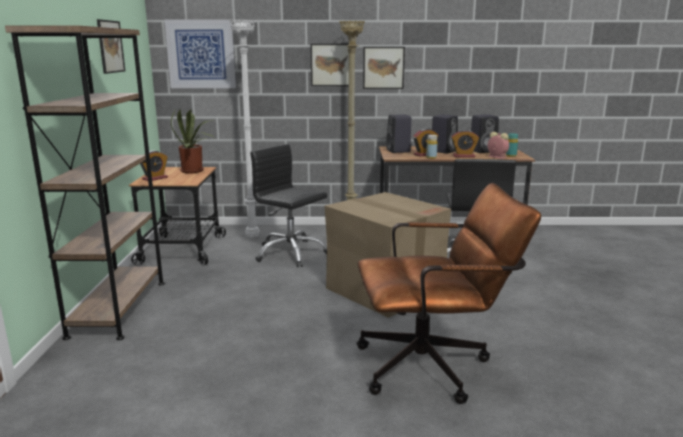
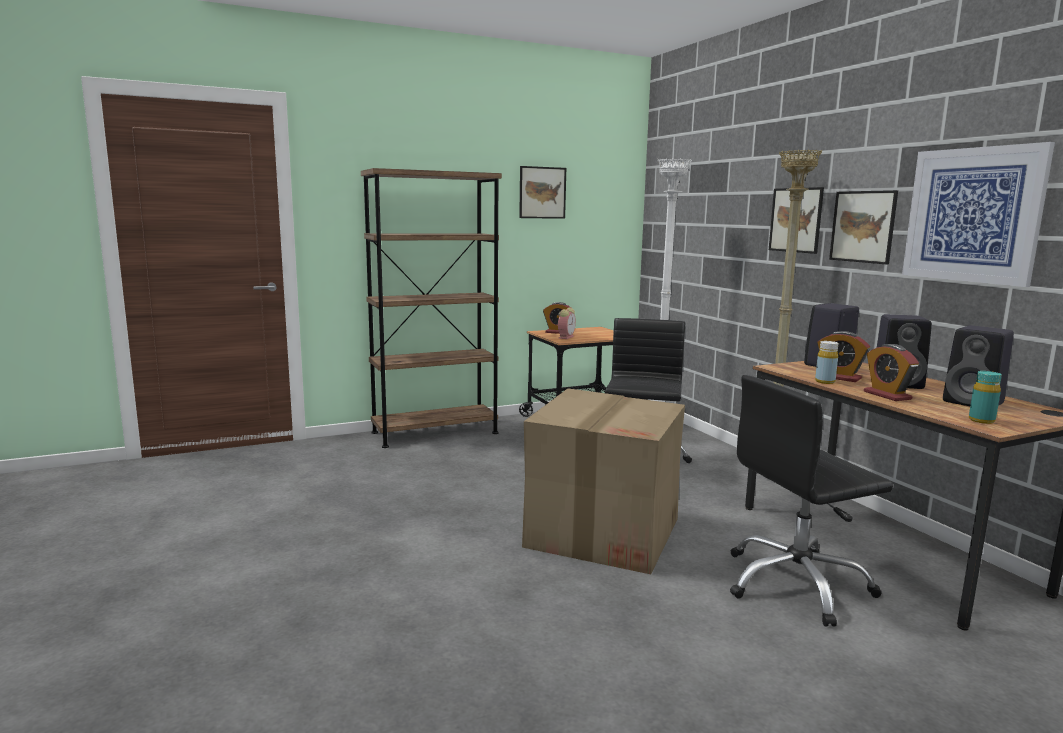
camera: 65 degrees right, 5 degrees down
picture [164,19,236,88] -> picture moved to [902,142,1055,287]
potted plant [171,109,214,174] -> none
brown office chair [356,183,541,404] -> none
alarm clock [488,132,509,159] -> alarm clock moved to [558,308,576,339]

